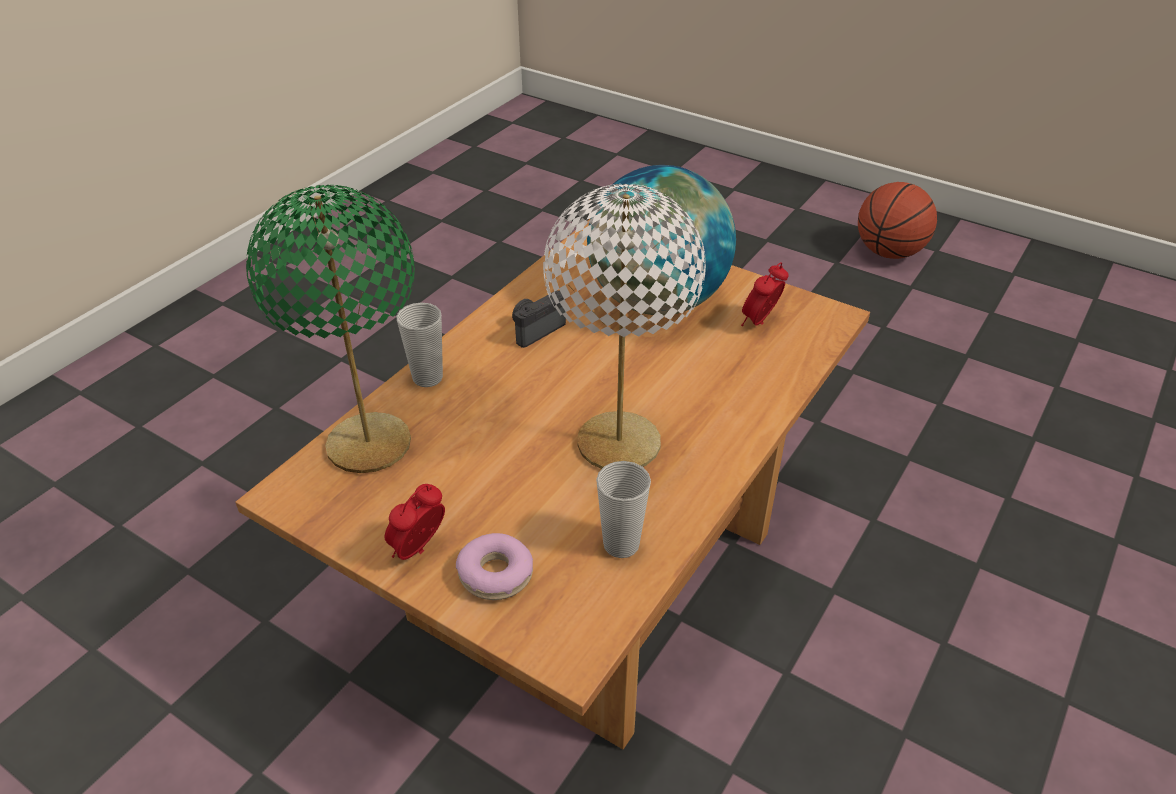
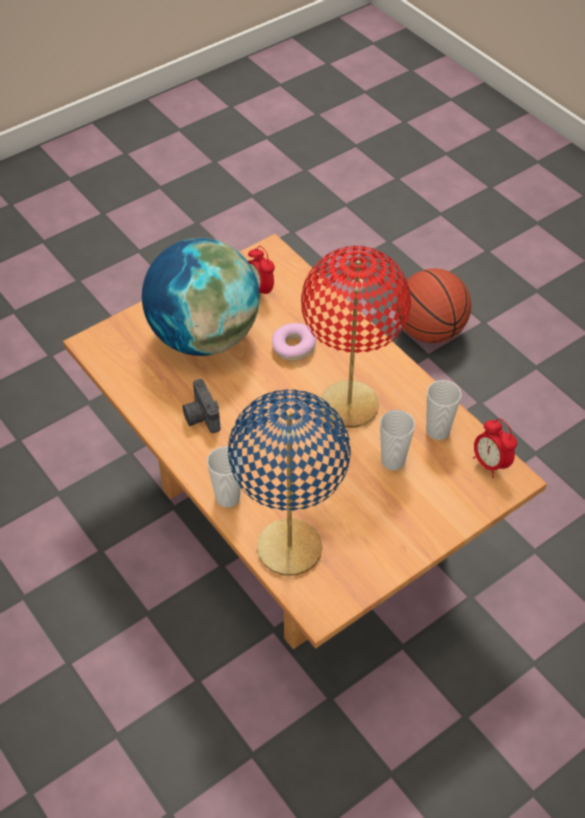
camera: 70 degrees left, 10 degrees up
green table lamp [246,185,415,473] -> blue table lamp [228,389,351,576]
alarm clock [384,484,445,560] -> alarm clock moved to [473,419,517,478]
donut [456,533,533,600] -> donut moved to [272,323,316,361]
white table lamp [543,184,706,469] -> red table lamp [301,246,411,428]
basketball [858,182,937,259] -> basketball moved to [396,268,471,343]
none -> cup [380,410,415,470]

